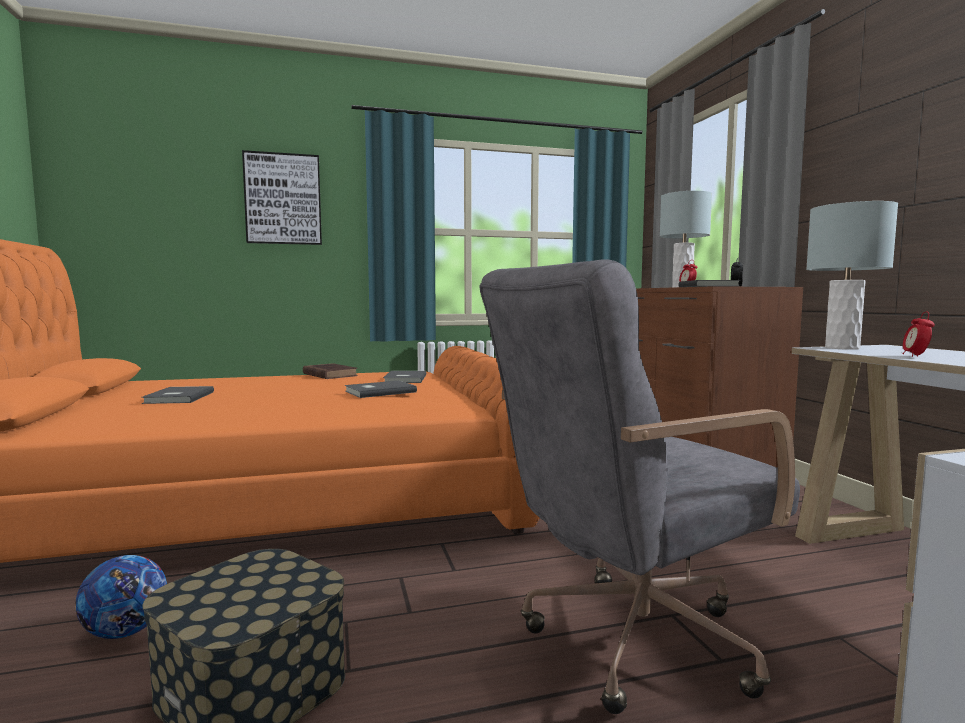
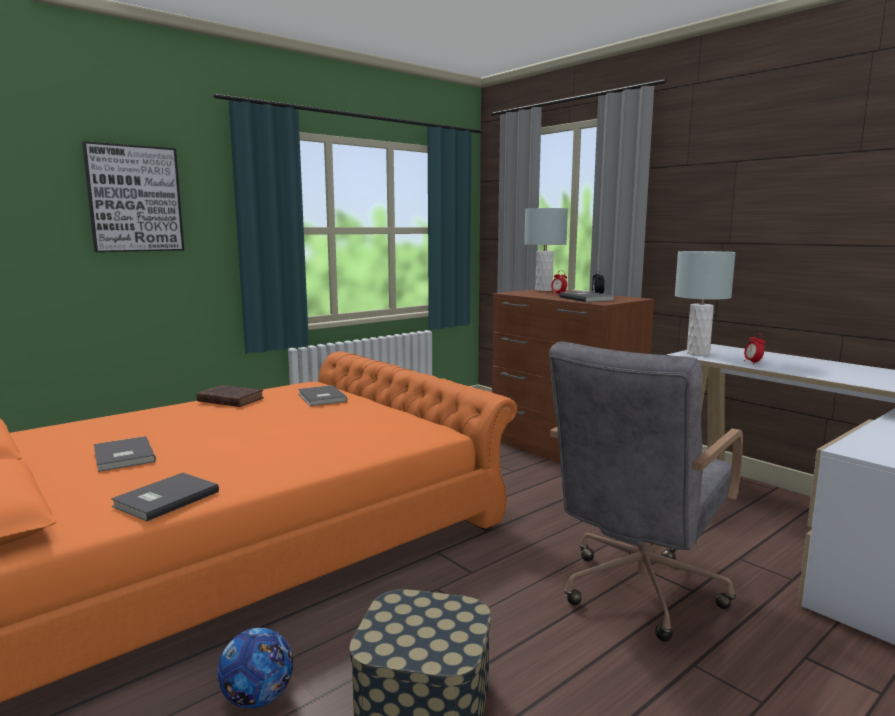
camera: 25 degrees left, 5 degrees up
grey book [345,381,417,398] -> grey book moved to [111,473,219,521]

